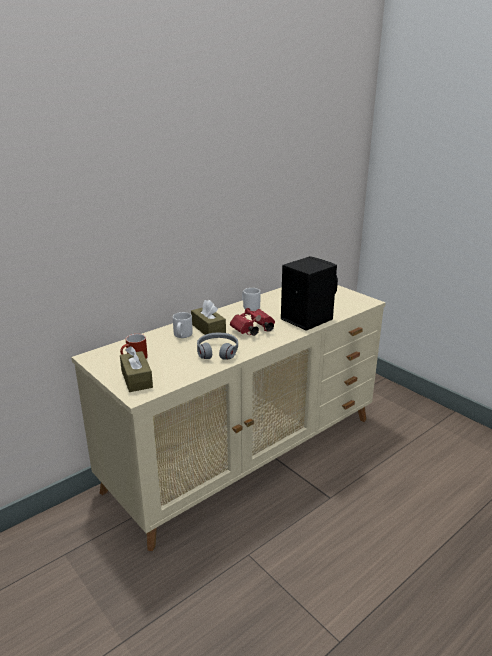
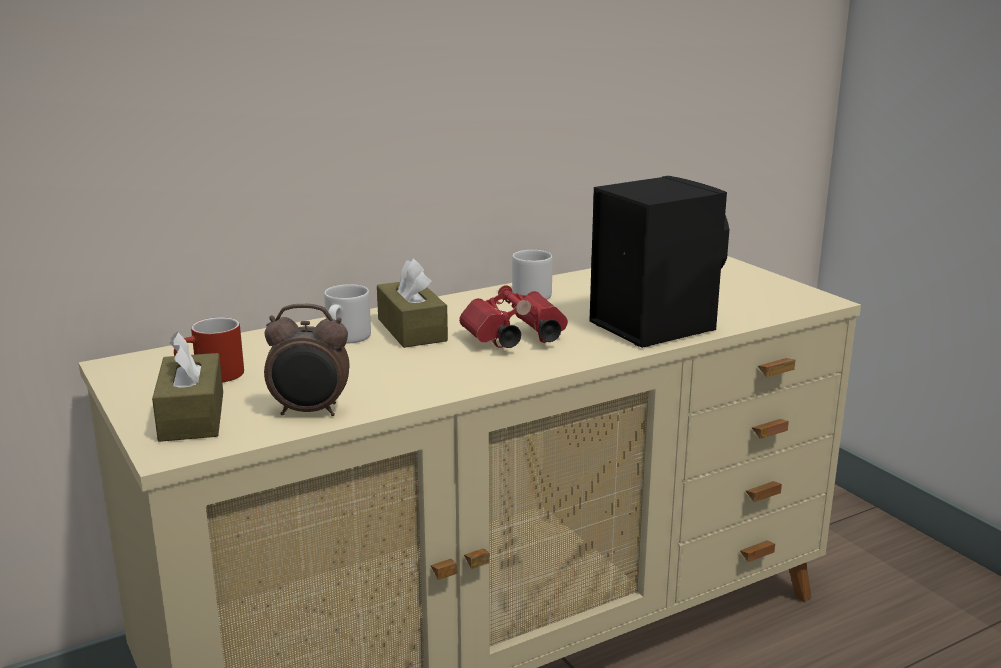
camera: 10 degrees right, 5 degrees down
grey headphones [197,333,238,360] -> none
none -> alarm clock [264,304,349,416]

